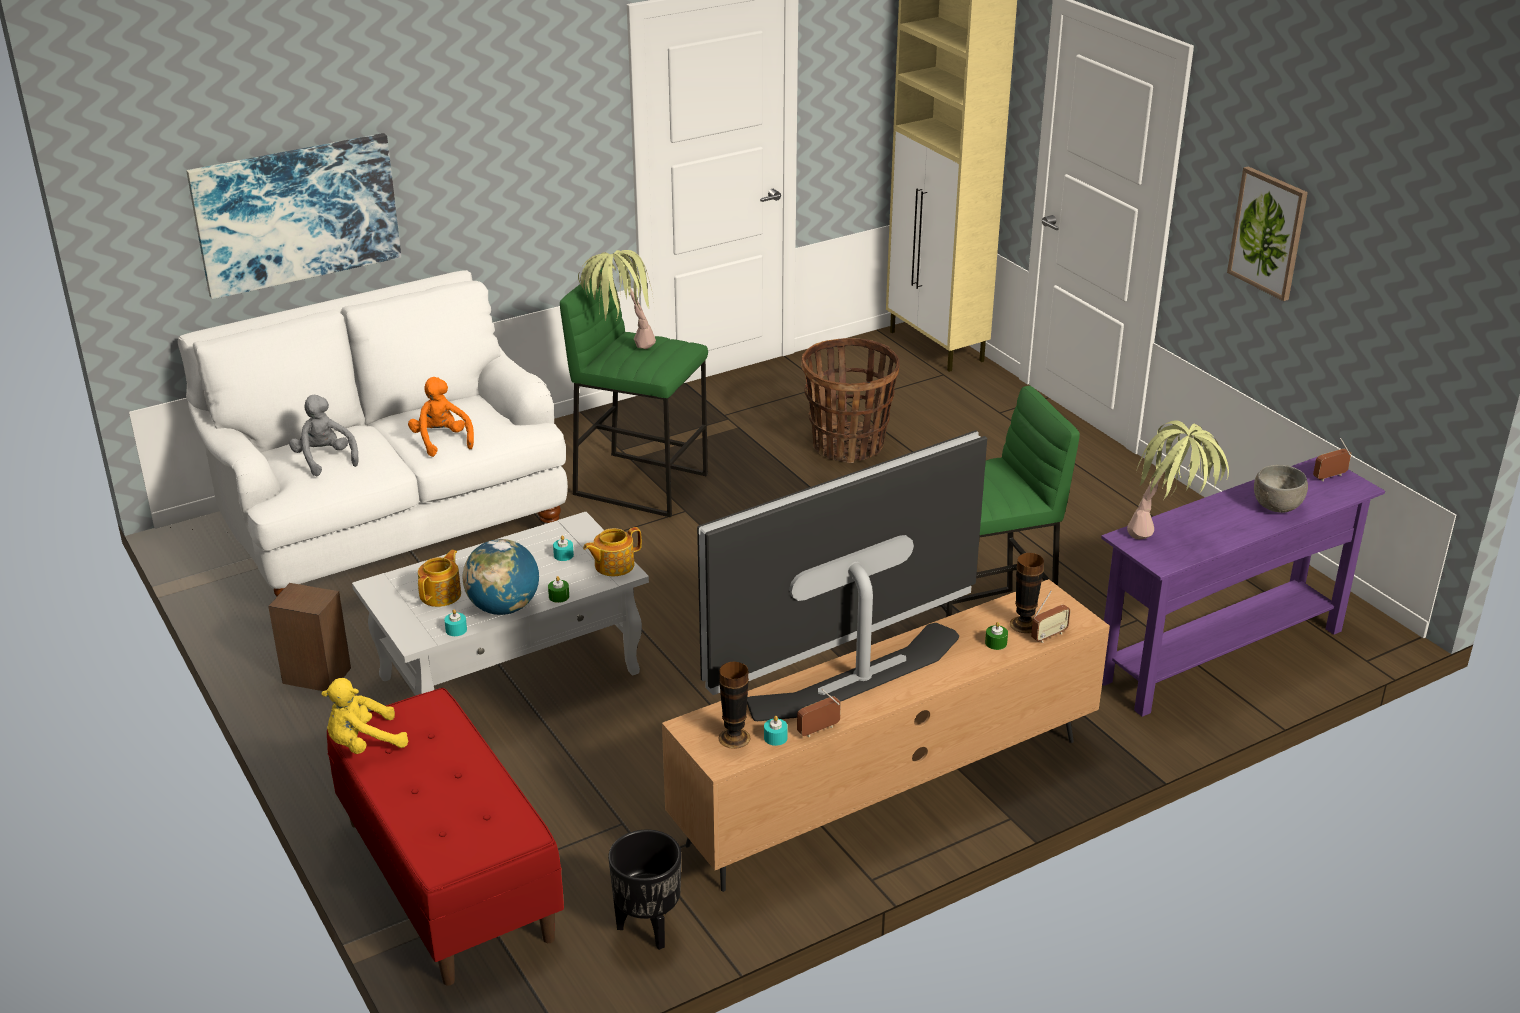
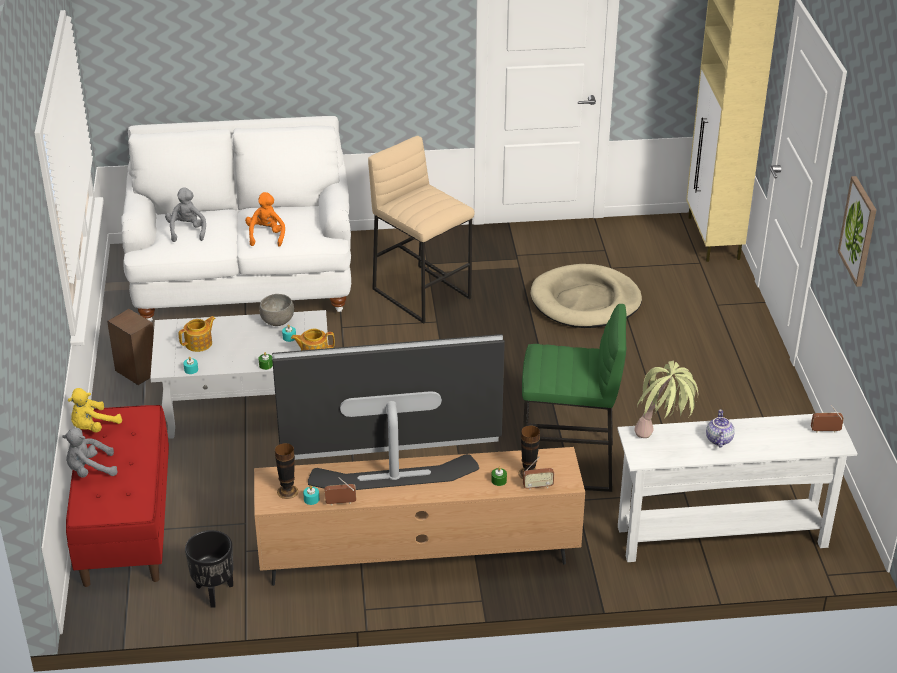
camera: 25 degrees right, 5 degrees up
picture [186,133,401,299] -> none
yellow plush toy [321,678,408,754] -> yellow plush toy turned 45 degrees counterclockwise [68,388,122,432]
globe [463,539,539,615] -> none
green stool [560,267,708,517] -> beige stool [368,136,475,324]
potted plant [578,250,656,349] -> none
basket [801,338,900,463] -> beige dog bed [530,264,642,328]
purple console table [1101,457,1385,717] -> white console table [617,412,858,562]
grey bowl [1254,465,1308,513] -> grey bowl moved to [259,294,294,326]
none -> grey plush toy [62,428,118,478]
none -> teapot [706,409,735,448]

